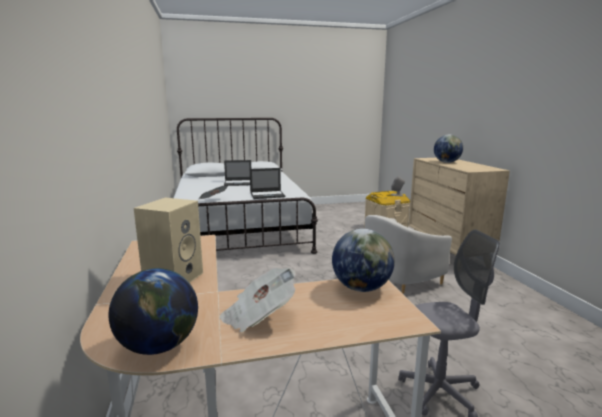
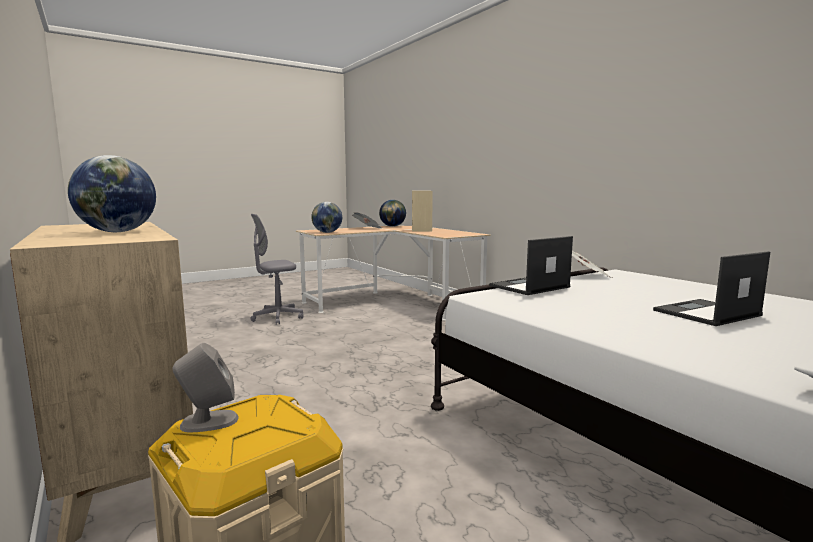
camera: 160 degrees right, 5 degrees down
white armchair [365,215,452,294] -> none

